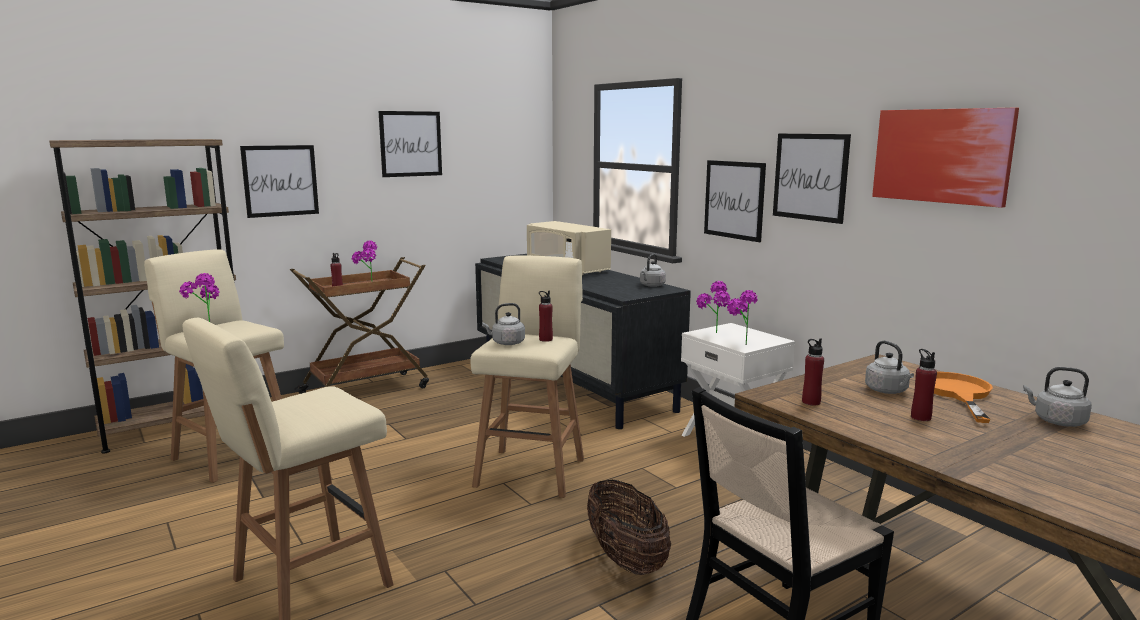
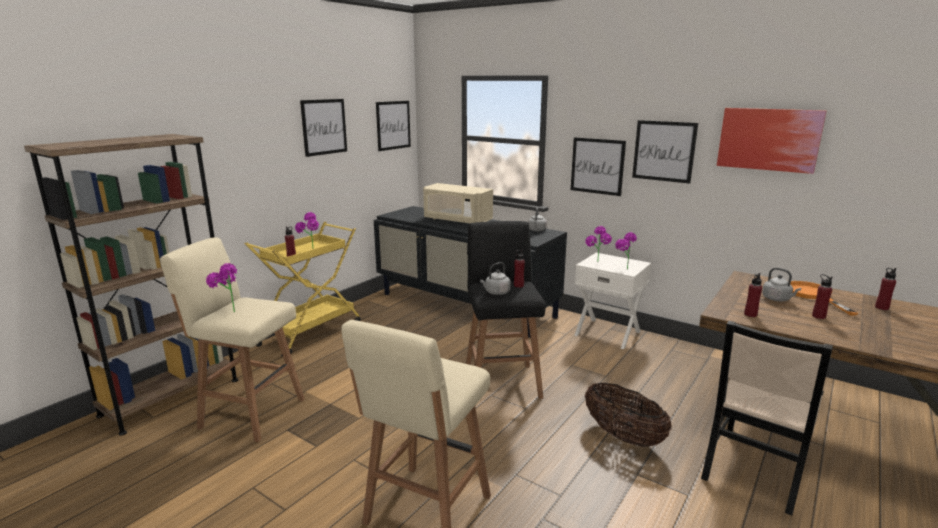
camera: 20 degrees left, 5 degrees up
picture [240,145,319,218] -> picture moved to [376,101,411,151]
brown cart [290,257,429,394] -> yellow cart [244,222,361,357]
beige stool [471,255,584,498] -> black stool [466,221,546,399]
grey kettle [1023,367,1092,427] -> red bottle [875,268,896,310]

